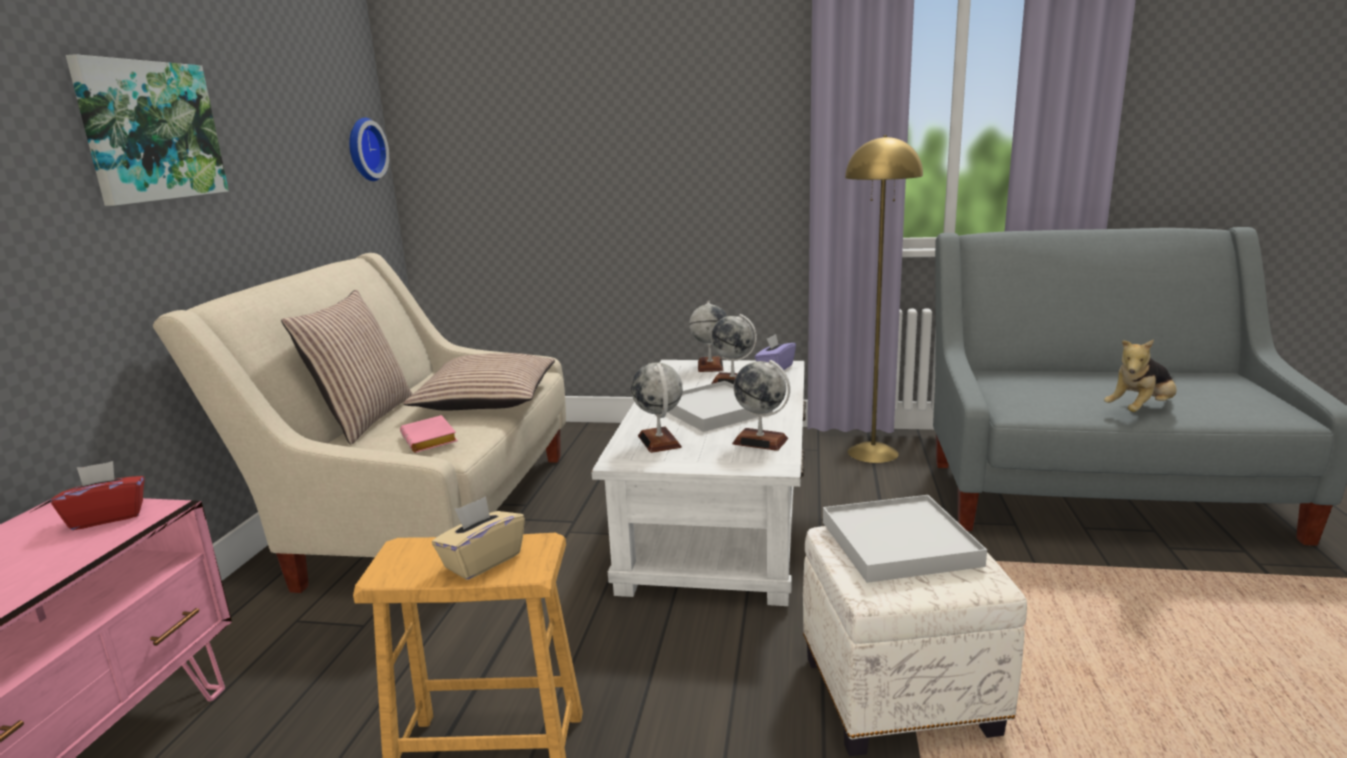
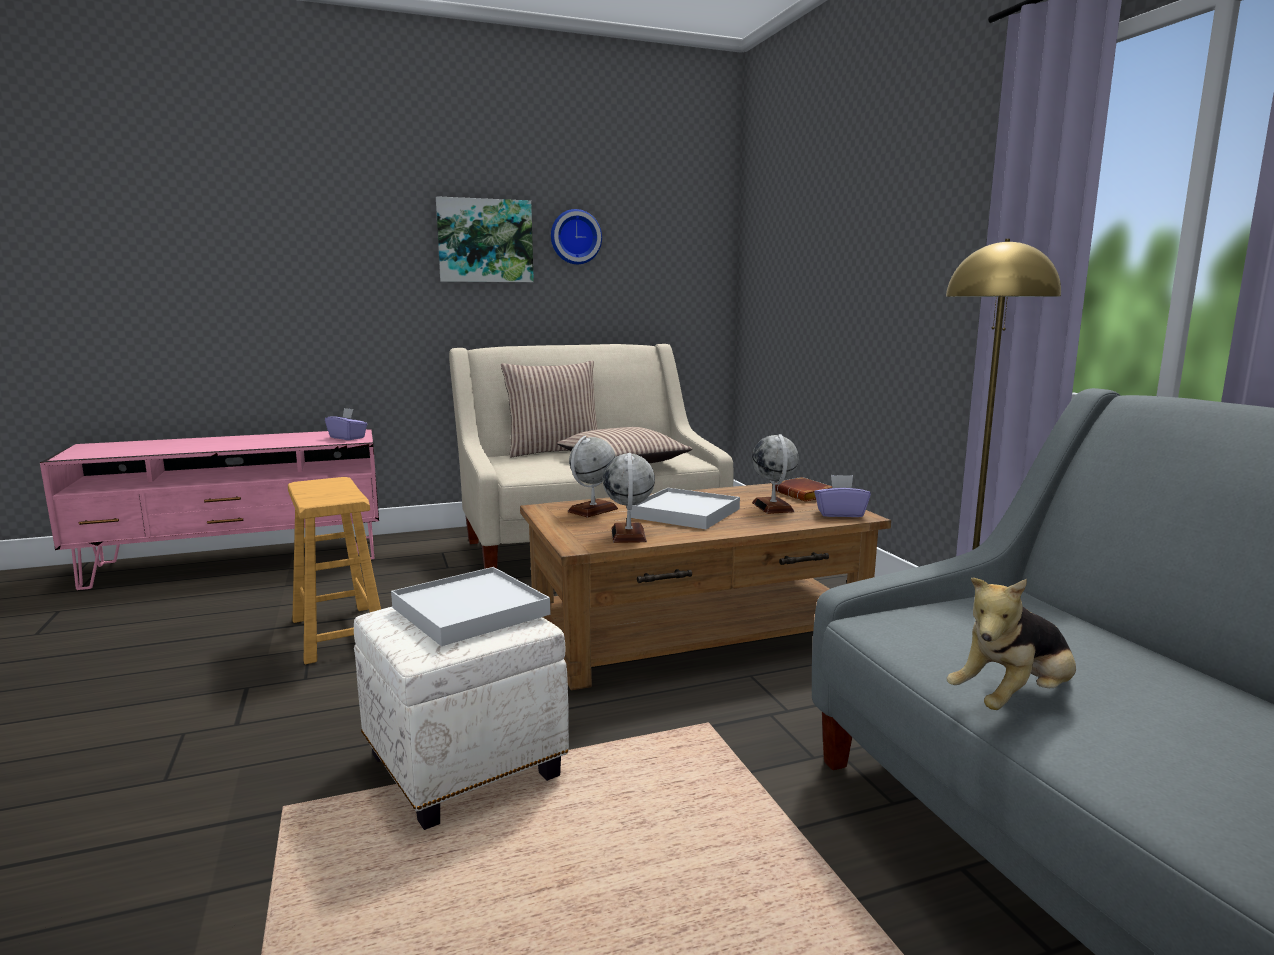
camera: 60 degrees right, 5 degrees down
red tissue box [51,461,145,530] -> purple tissue box [325,408,368,440]
wall clock [349,117,389,181] -> wall clock moved to [551,209,602,264]
pink book [400,415,458,453] -> none
beige tissue box [432,496,525,580] -> none
white coffee table [591,360,806,606] -> brown coffee table [520,483,891,690]
globe [689,301,727,372] -> brown book [775,477,832,502]
plush toy [1104,339,1176,412] -> plush toy turned 60 degrees counterclockwise [946,578,1076,710]

